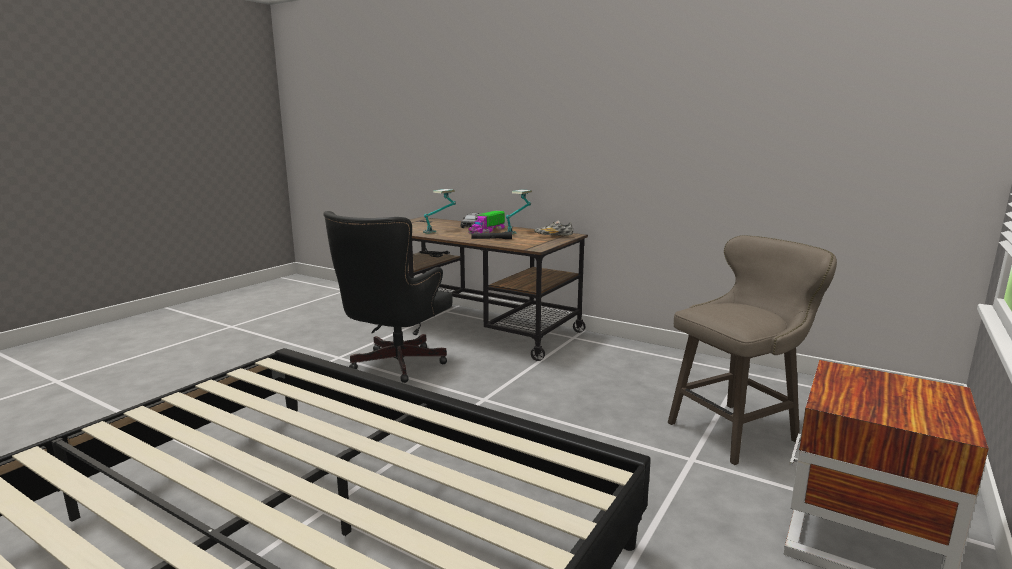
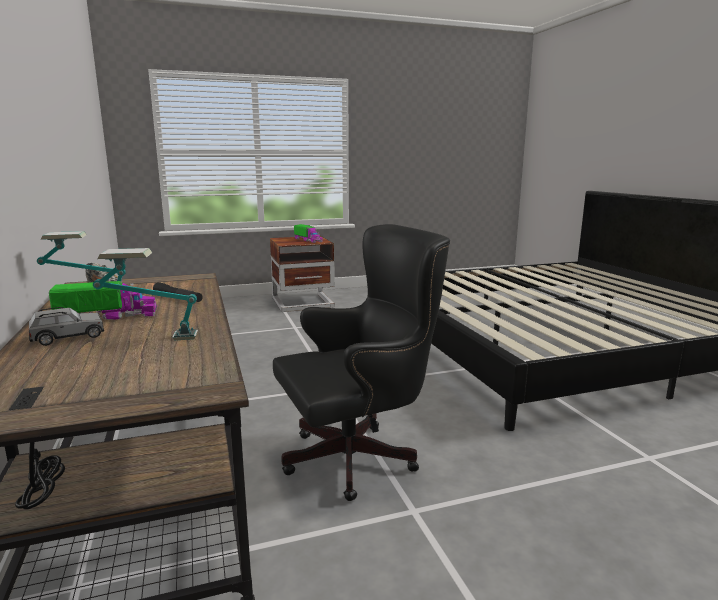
camera: 140 degrees left, 0 degrees up
beige stool [668,235,837,465] -> none
none -> toy truck [294,224,323,243]

